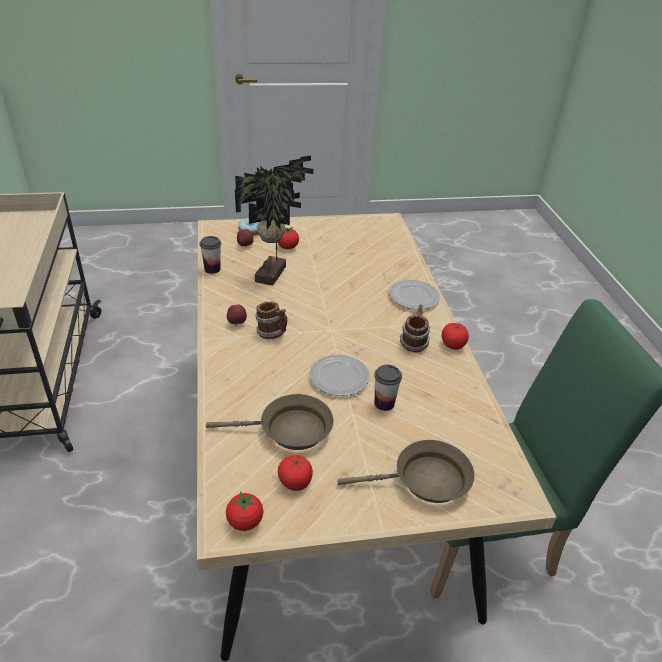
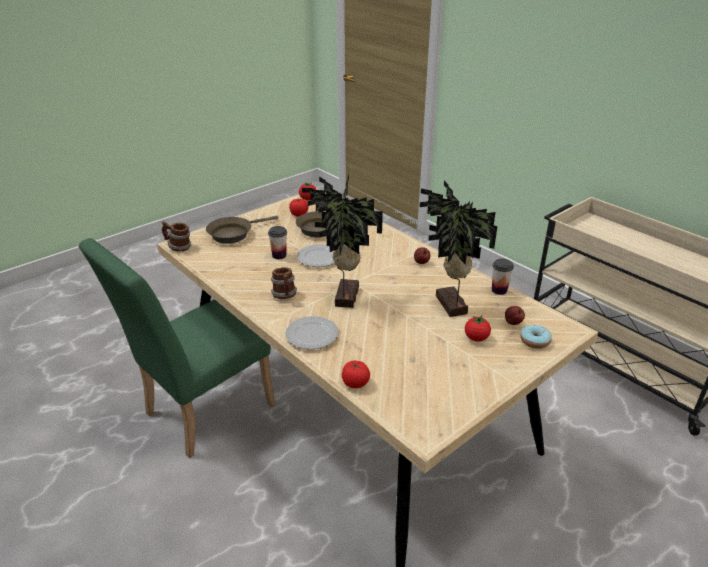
camera: 150 degrees right, 5 degrees down
mug [255,301,287,339] -> mug moved to [162,221,191,252]
tomato [442,323,469,350] -> tomato moved to [342,361,370,388]
none -> potted plant [302,175,383,308]

